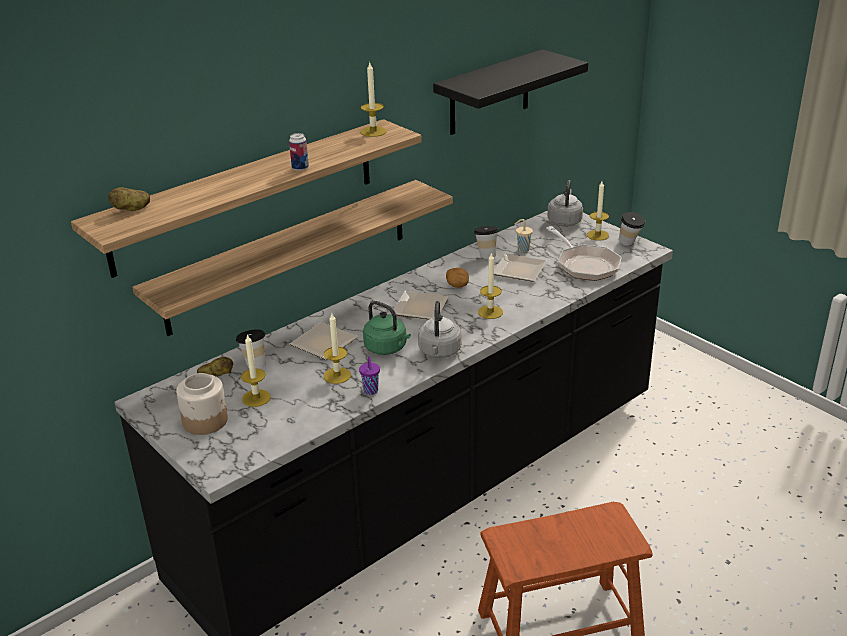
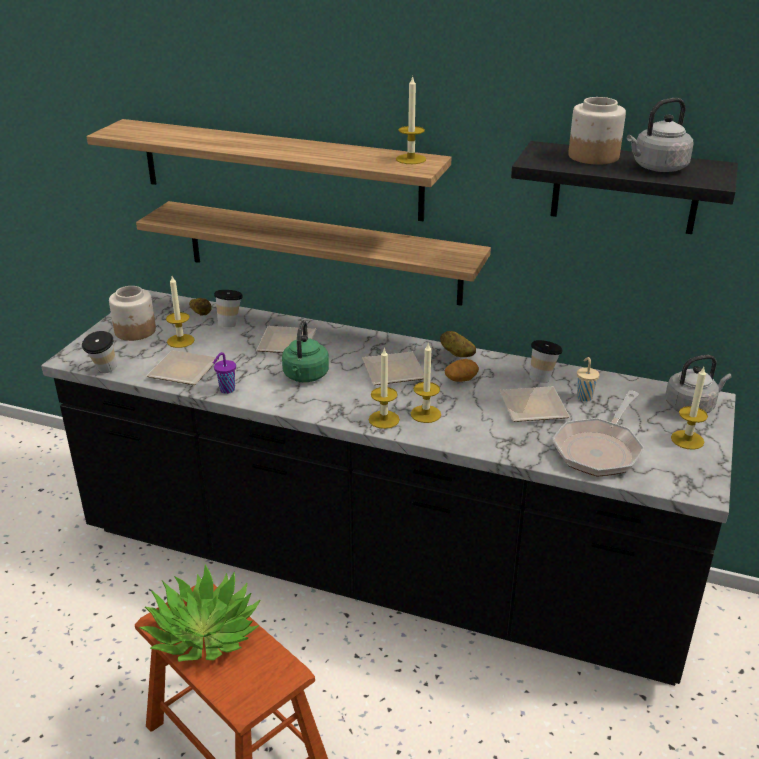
camera: 60 degrees right, 0 degrees up
potato [108,187,150,211] -> potato moved to [440,331,476,357]
can [289,133,309,171] -> none
candle [324,313,351,384] -> candle moved to [369,347,400,429]
grey kettle [418,301,462,358] -> grey kettle moved to [627,98,694,172]
cup [619,212,645,246] -> cup moved to [82,331,117,373]
none -> potted plant [139,564,261,662]
none -> plate [147,350,219,385]
none -> jar [568,97,626,165]

